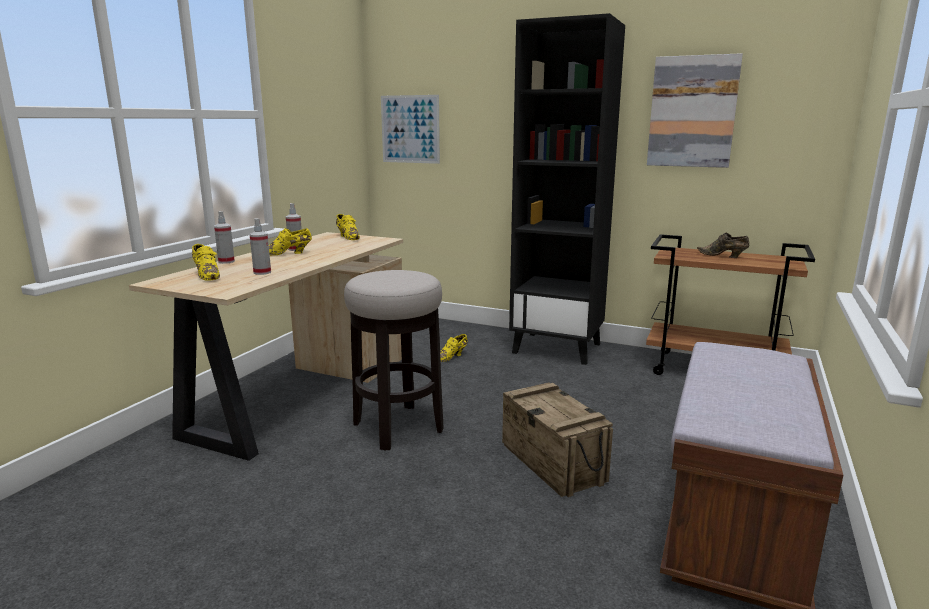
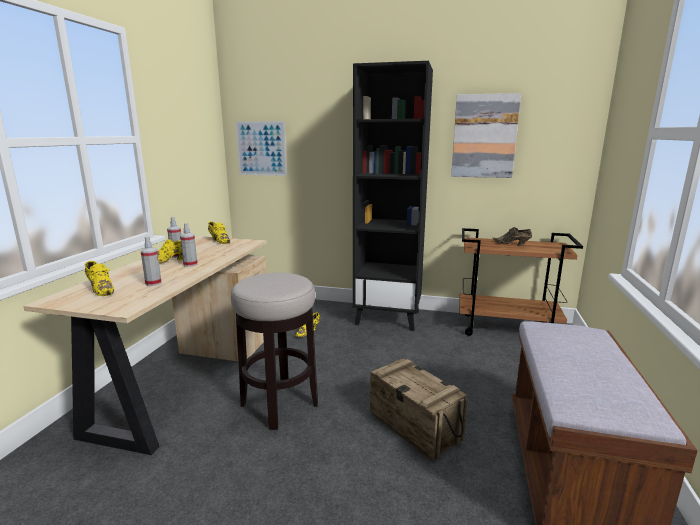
camera: 10 degrees left, 0 degrees up
spray bottle [214,211,235,264] -> spray bottle moved to [180,223,198,267]

